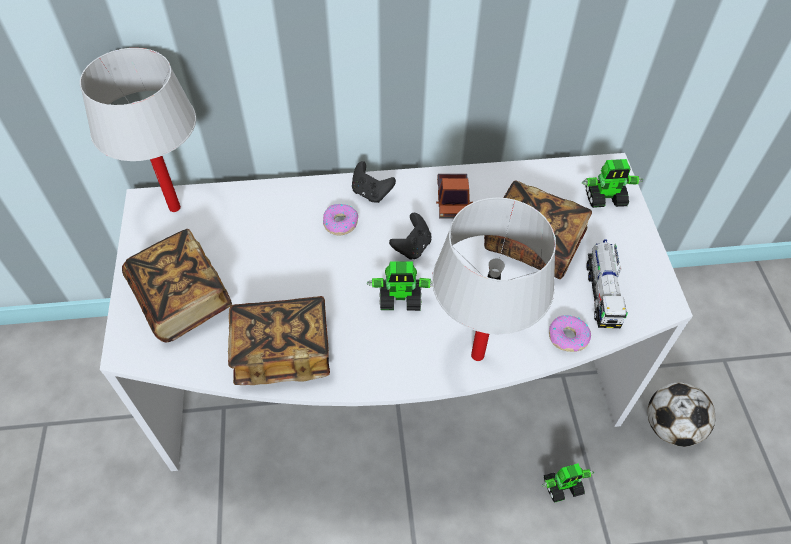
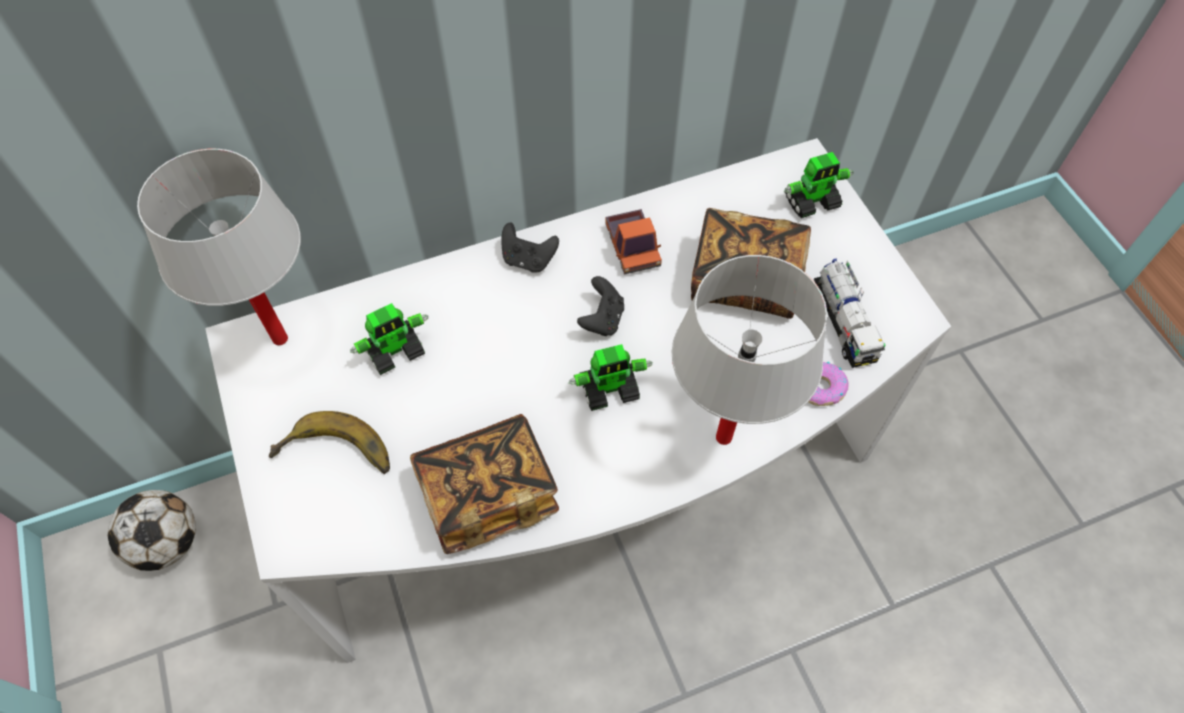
camera: 15 degrees left, 5 degrees up
book [122,229,232,342] -> banana [269,411,390,474]
donut [323,204,358,236] -> none
toy robot [542,464,594,502] -> toy robot moved to [350,303,429,375]
football [648,382,715,447] -> football moved to [107,490,196,571]

